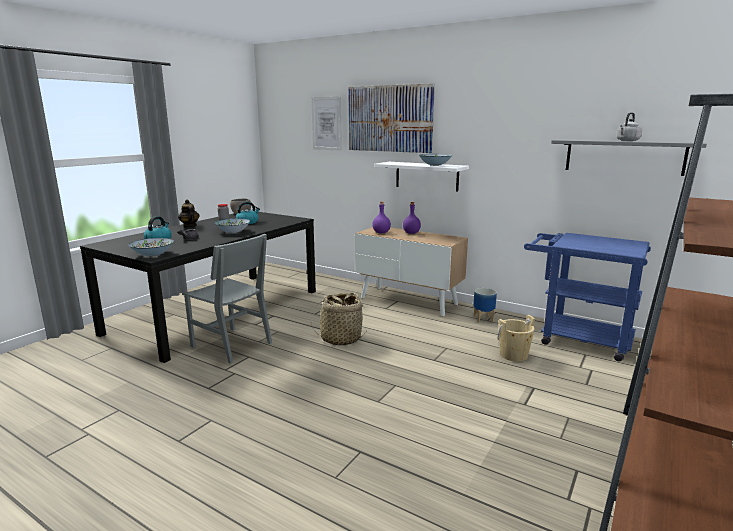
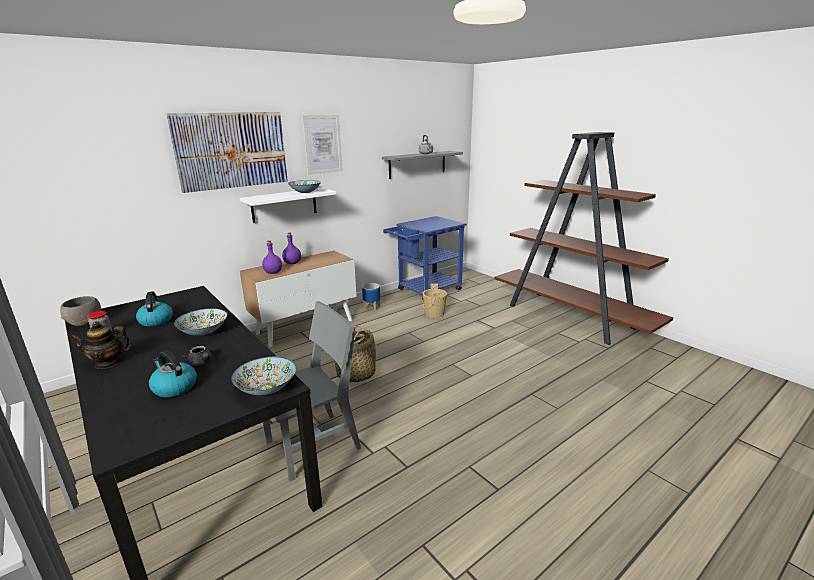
camera: 70 degrees left, 5 degrees up
picture [311,96,343,151] -> picture moved to [302,115,343,175]

